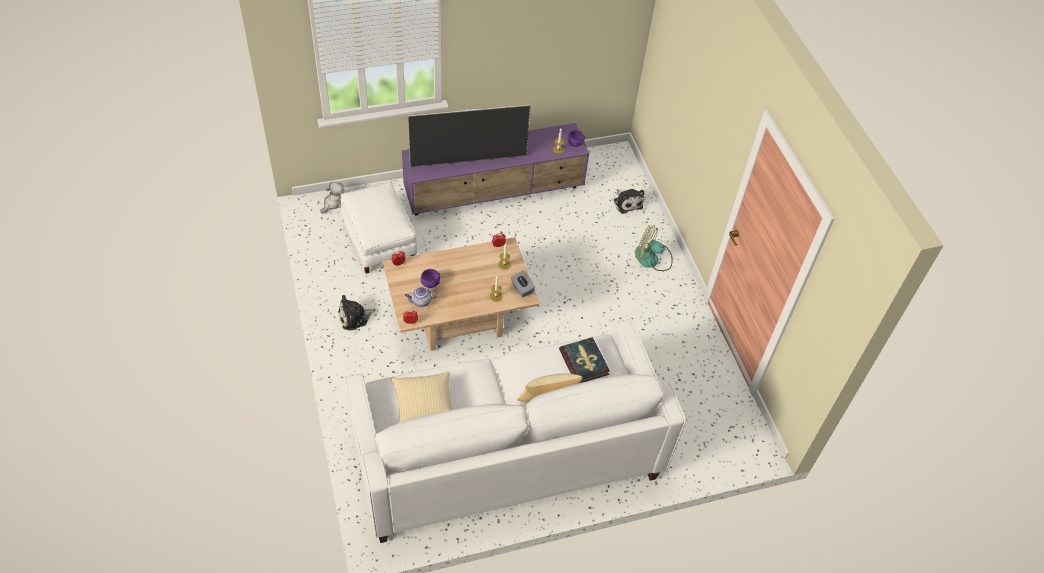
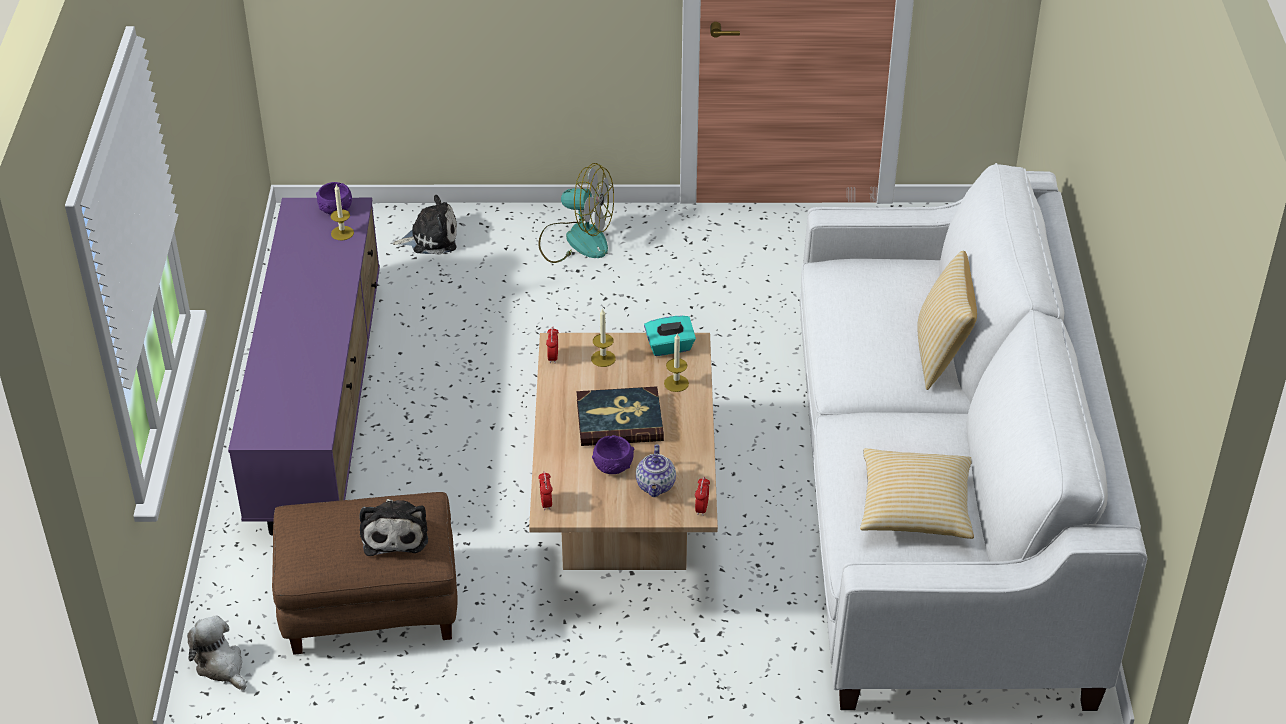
camera: 70 degrees left, 10 degrees down
plush toy [338,295,376,331] -> plush toy moved to [359,499,428,556]
white ottoman [341,182,418,273] -> brown ottoman [272,492,458,655]
television [408,105,531,167] -> none
grey tissue box [511,270,535,297] -> turquoise tissue box [644,316,696,356]
book [559,337,610,383] -> book moved to [577,386,664,446]
fan [635,225,673,271] -> fan turned 105 degrees counterclockwise [538,163,614,263]

